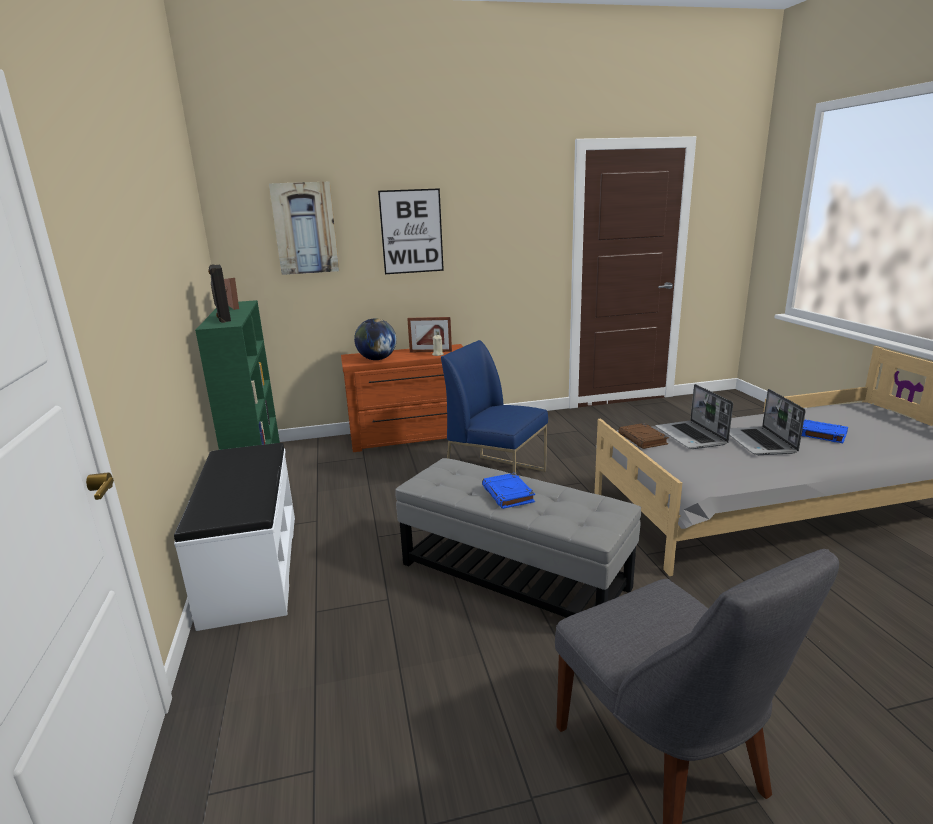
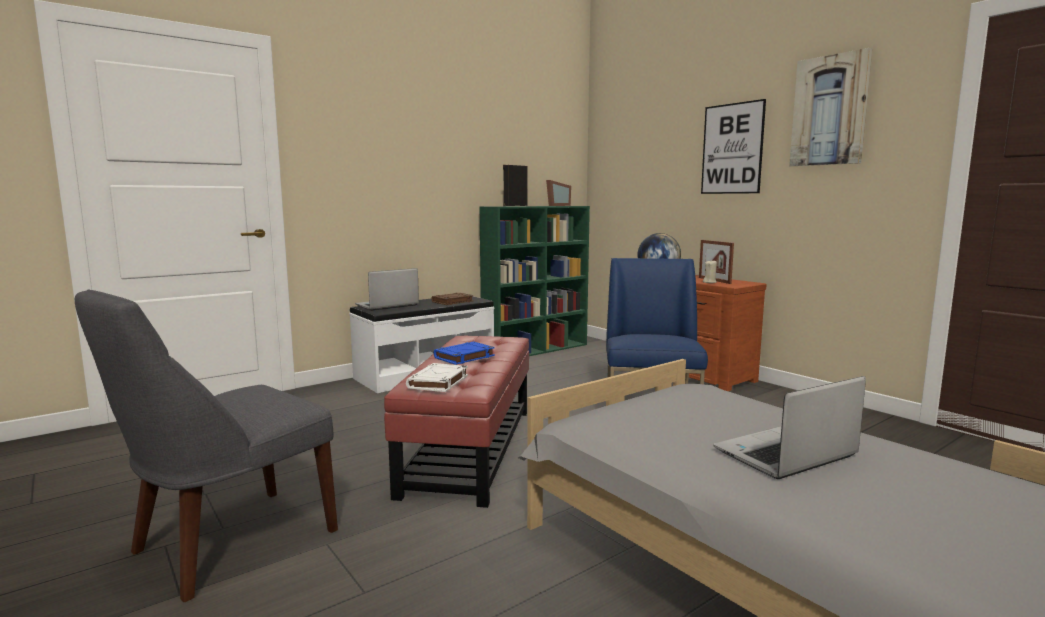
camera: 65 degrees right, 10 degrees down
picture [269,181,339,275] -> picture moved to [789,48,872,166]
grey ottoman [395,458,641,618] -> red ottoman [384,336,529,508]
brown book [618,423,669,449] -> brown book moved to [431,293,474,305]
laptop [655,384,733,449] -> laptop moved to [355,268,419,311]
blue book [801,419,848,443] -> none
none -> white book [406,363,468,392]

